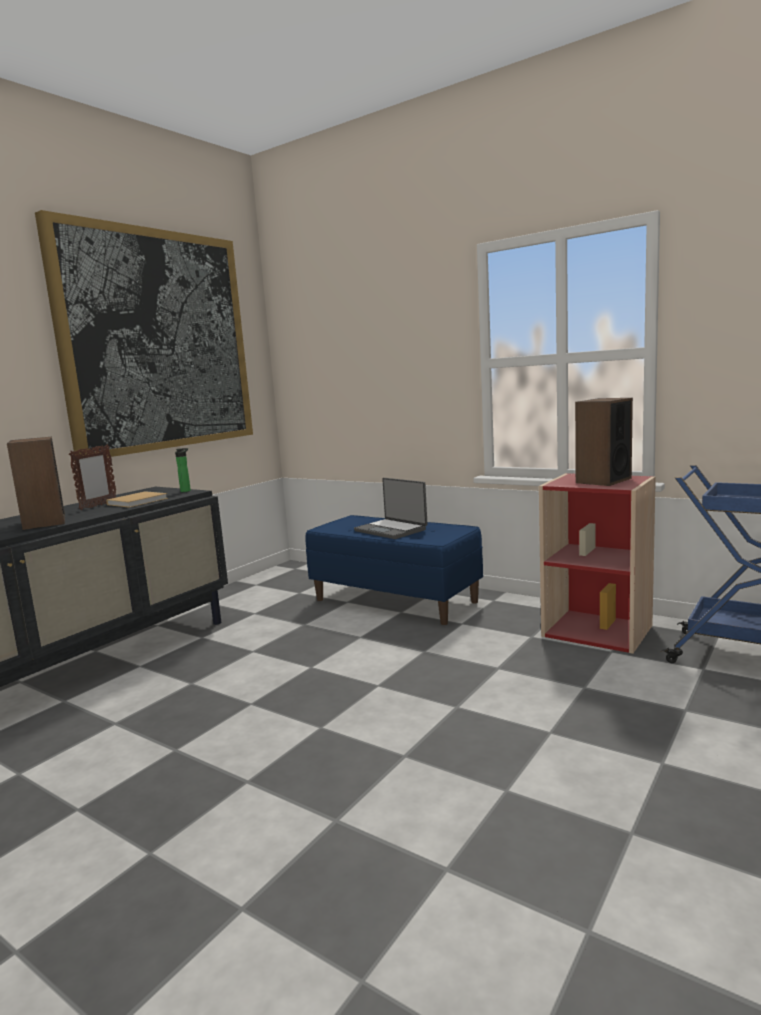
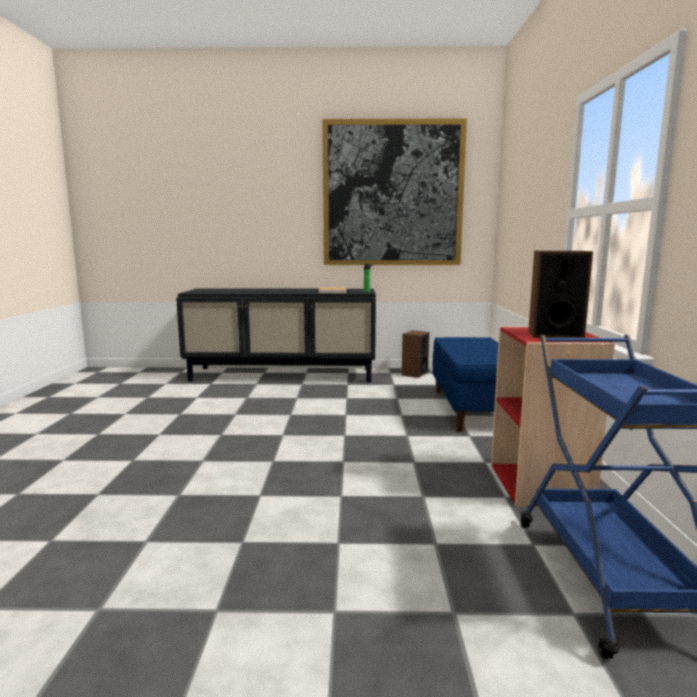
camera: 55 degrees right, 0 degrees up
speaker [7,437,65,530] -> speaker moved to [402,330,429,378]
picture frame [69,444,117,510] -> none
laptop [354,478,427,539] -> none

